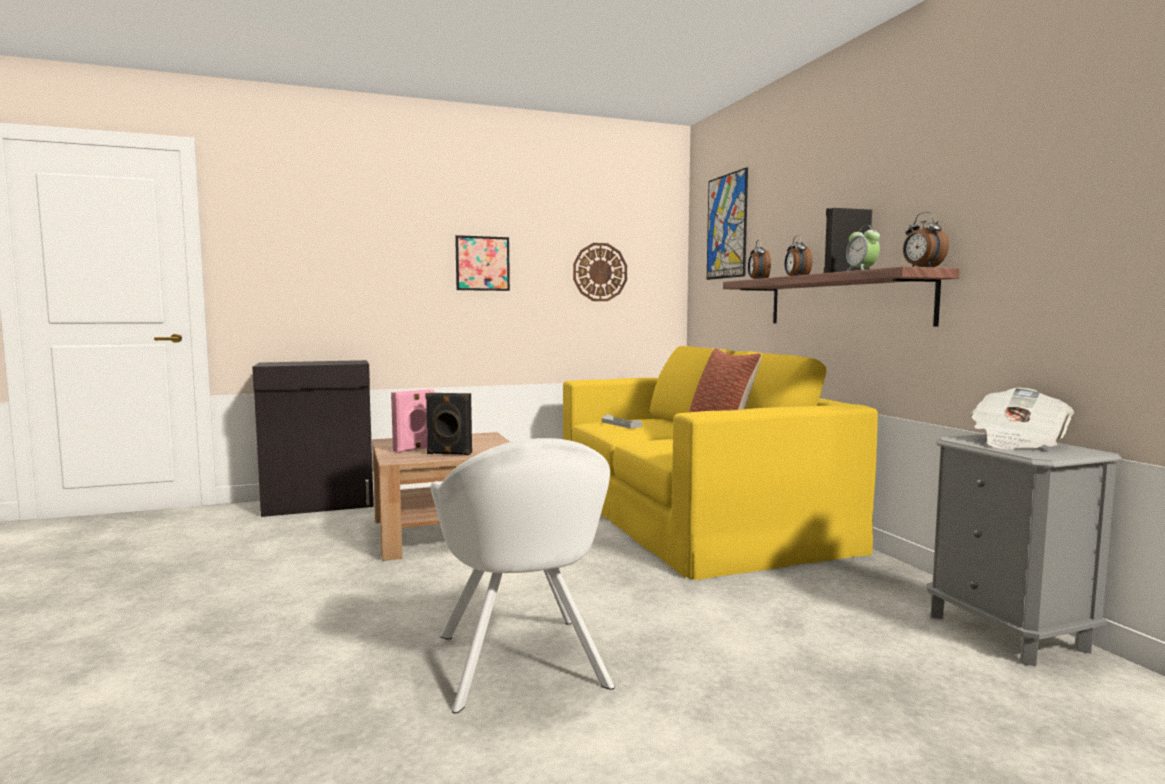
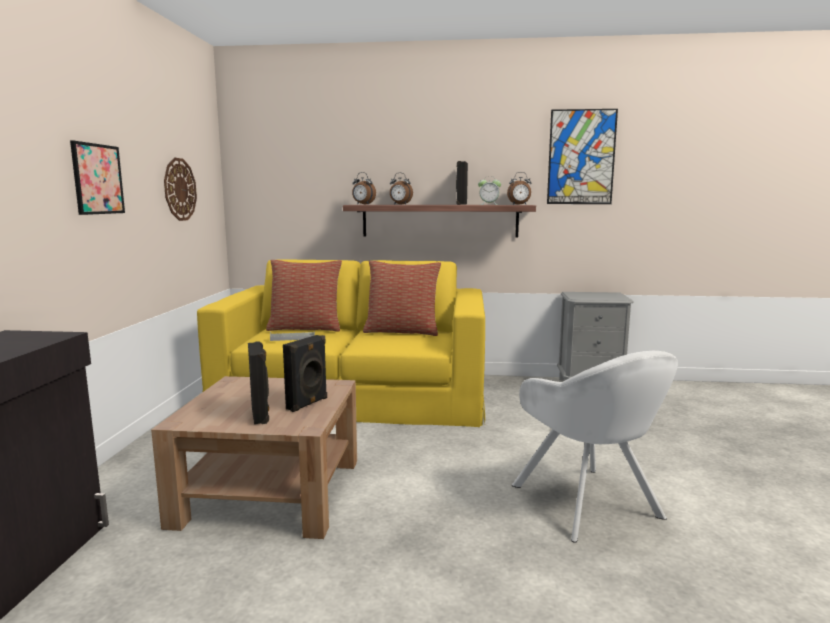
camera: 65 degrees left, 5 degrees up
pink speaker [391,389,434,453] -> black speaker [248,341,269,424]
white armchair [430,438,615,713] -> white armchair turned 60 degrees clockwise [512,351,678,543]
picture [707,167,748,280] -> picture moved to [547,109,618,204]
newspaper [970,388,1074,449] -> none
none -> pillow [266,260,342,332]

